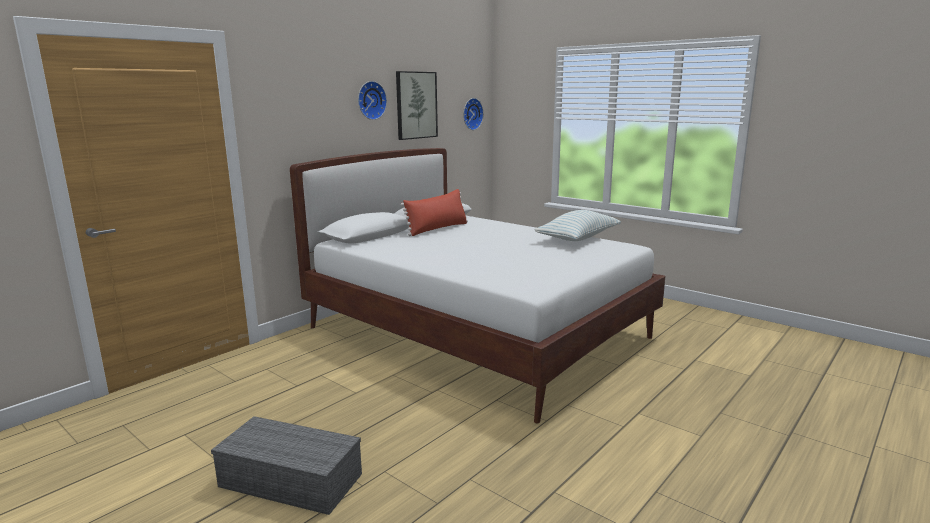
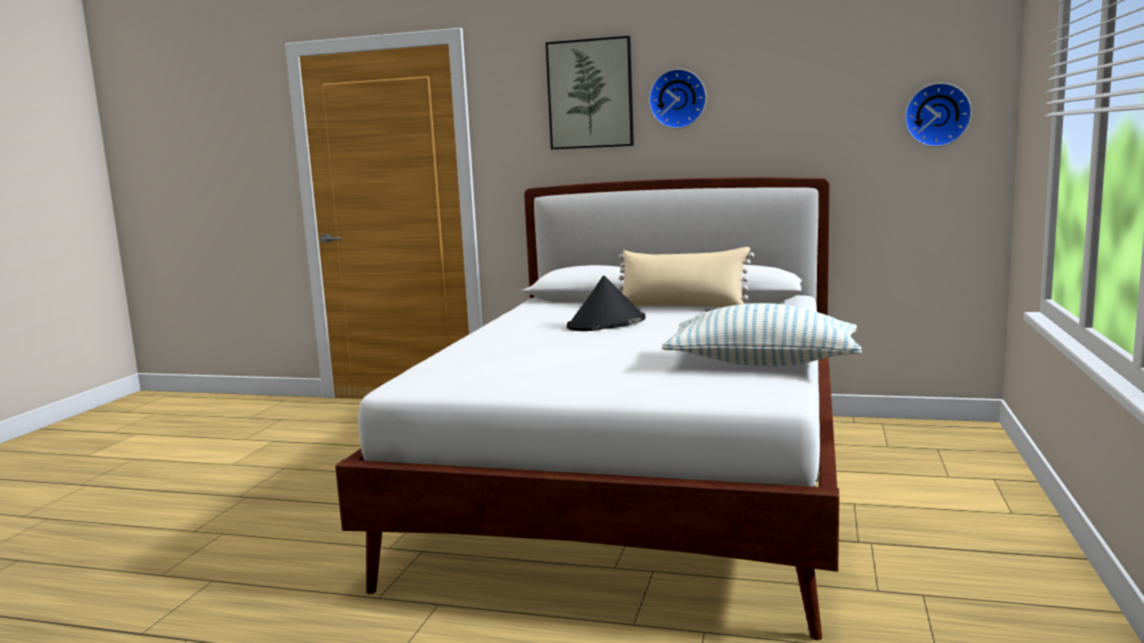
camera: 65 degrees right, 5 degrees down
grey storage box [211,416,362,515] -> none
picture [396,71,438,140] -> picture moved to [545,36,634,149]
red pillow [401,189,468,236] -> beige pillow [618,247,754,308]
none -> black hat [567,275,646,331]

